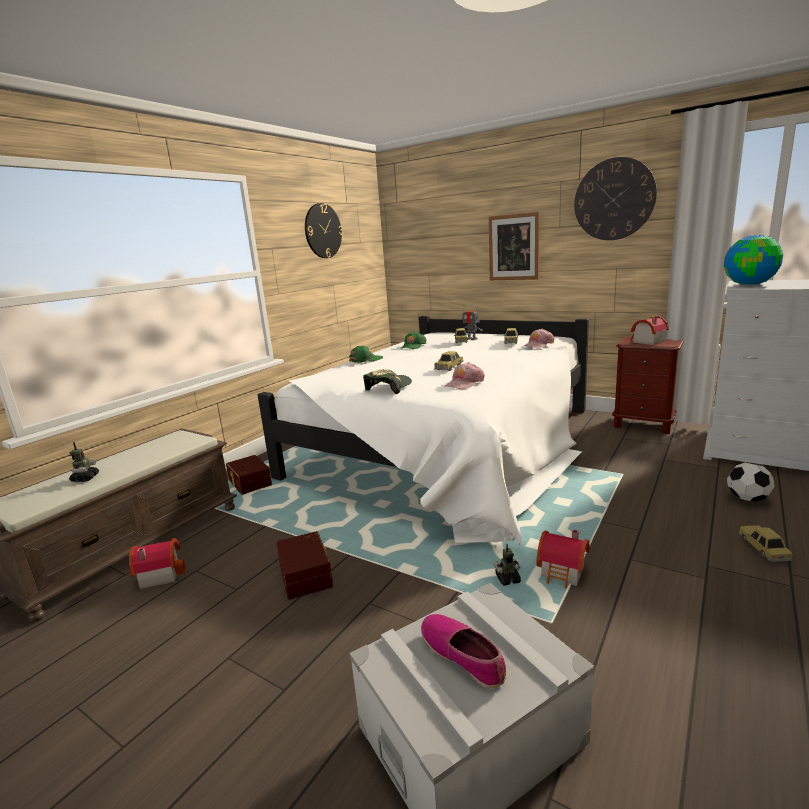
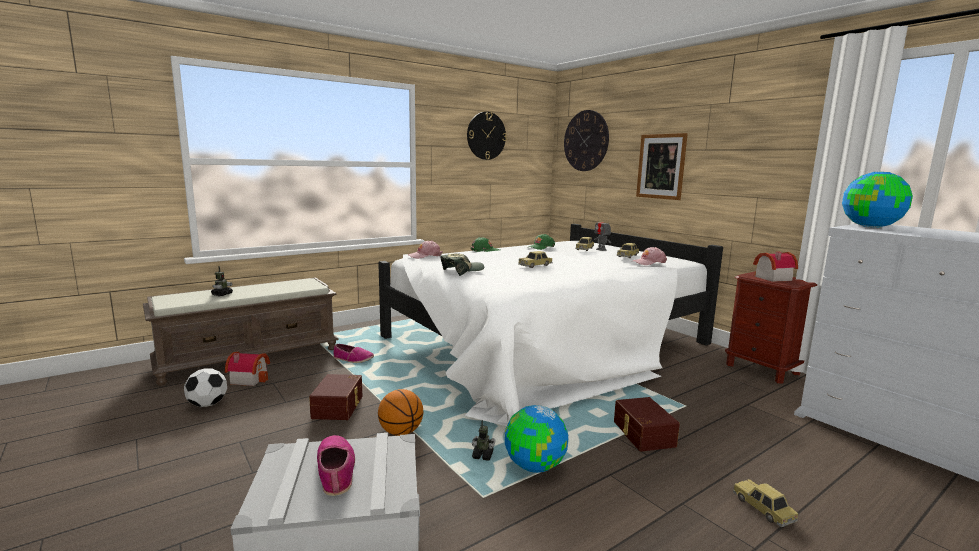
camera: 20 degrees right, 5 degrees down
brown storage box [226,455,272,495] -> brown storage box moved to [614,397,680,452]
pink cap [444,362,485,389] -> pink cap moved to [408,240,443,259]
toy house [537,529,590,589] -> globe [505,405,568,473]
wall clock [574,157,657,240] -> wall clock moved to [564,110,609,171]
football [727,462,775,502] -> football moved to [184,368,227,407]
toy car [739,525,792,562] -> toy car turned 45 degrees counterclockwise [733,479,798,527]
none -> shoe [333,344,374,363]
none -> basketball [378,389,423,436]

